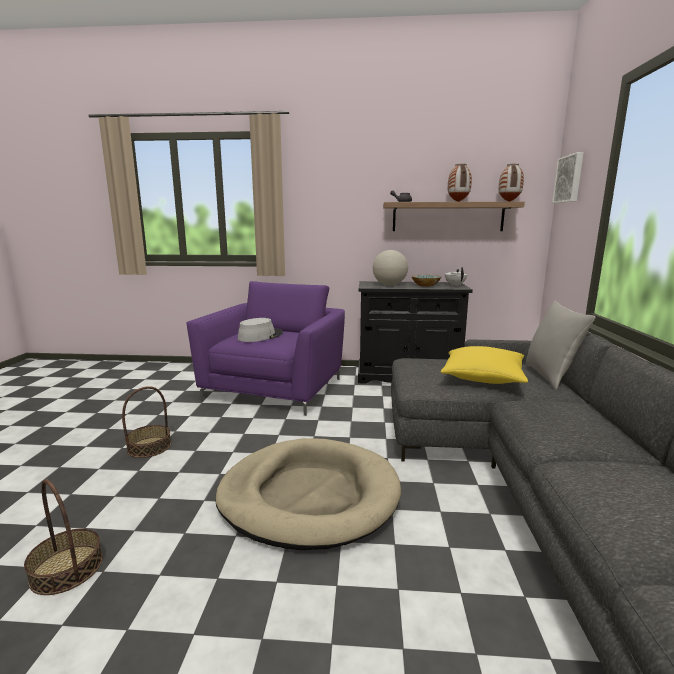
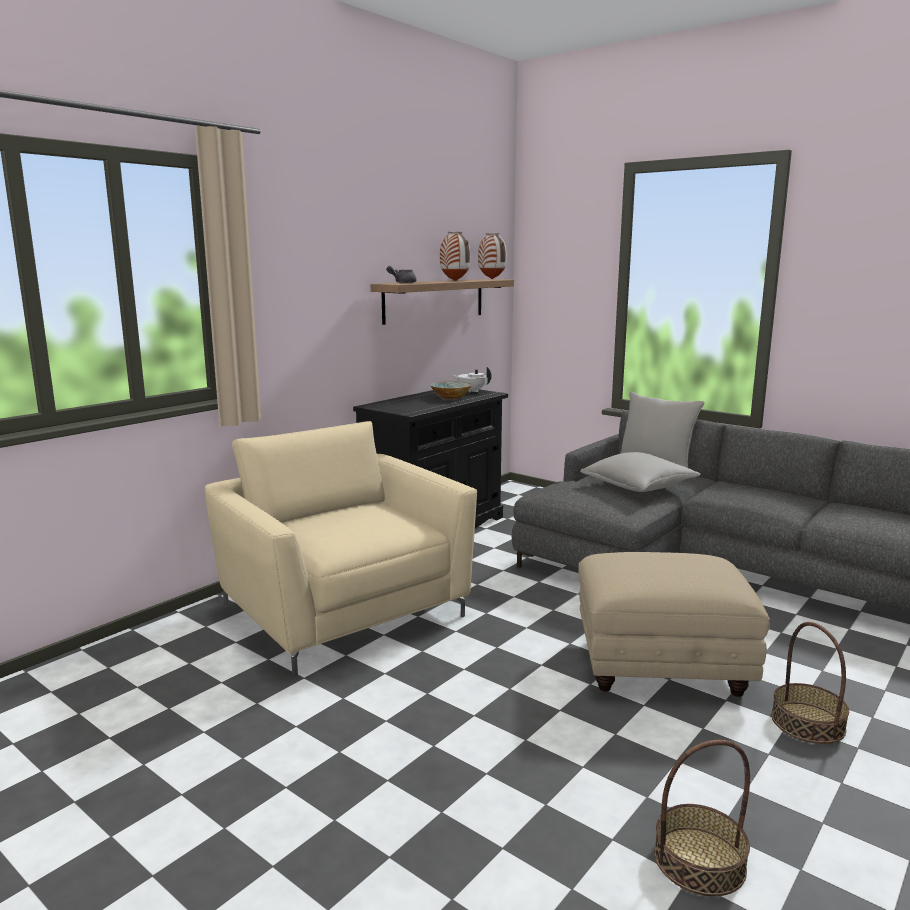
camera: 55 degrees left, 0 degrees up
basket [122,386,171,458] -> basket moved to [771,622,849,744]
purple armchair [187,281,345,416] -> beige armchair [205,421,477,677]
beige dog bed [215,438,401,550] -> beige ottoman [578,552,770,697]
grey hat [238,318,283,342] -> none
globe [373,250,408,286] -> none
yellow pillow [441,346,528,384] -> grey pillow [580,452,701,492]
picture [552,152,584,203] -> none

